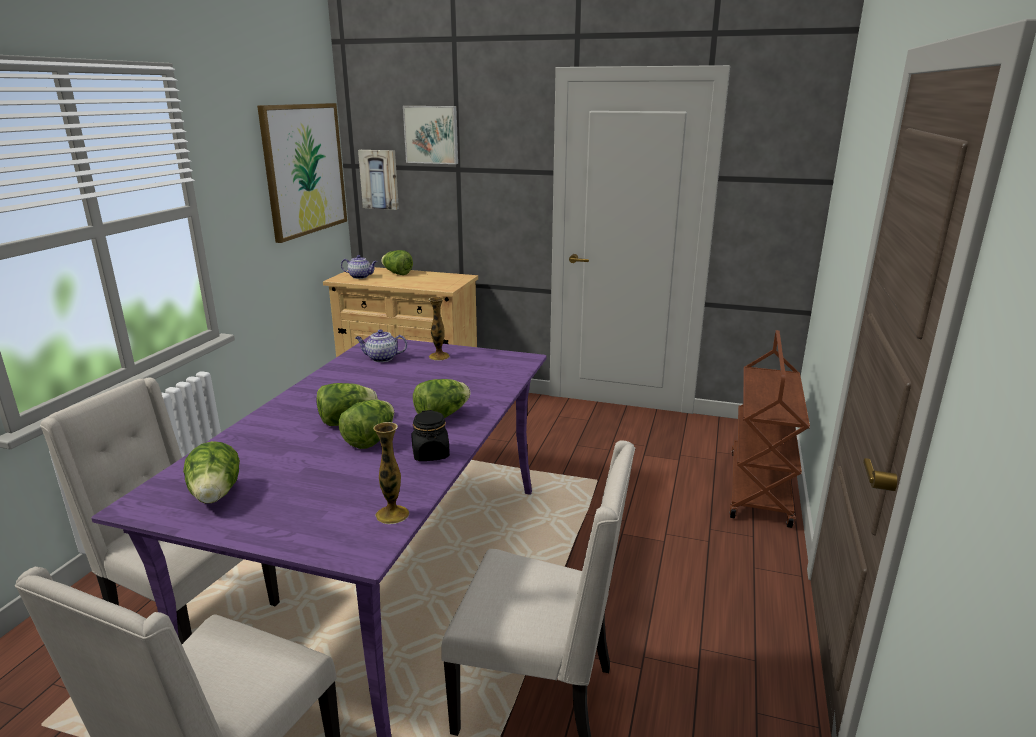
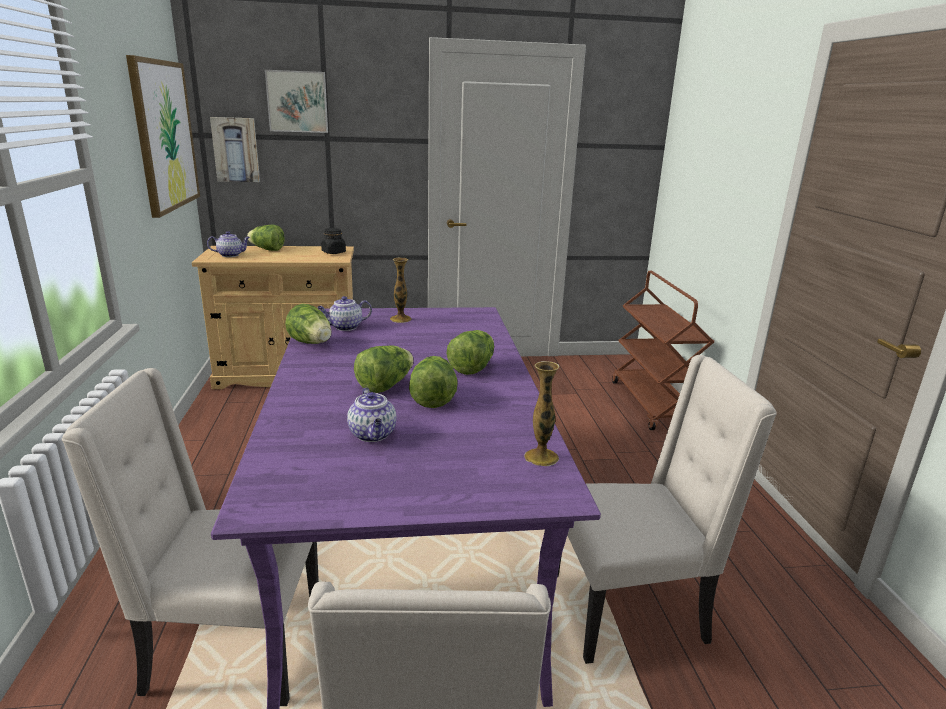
camera: 25 degrees left, 0 degrees up
lettuce [183,441,240,504] -> lettuce moved to [285,304,332,344]
black jar [411,410,450,461] -> black jar moved to [321,228,346,254]
none -> teapot [347,388,397,442]

